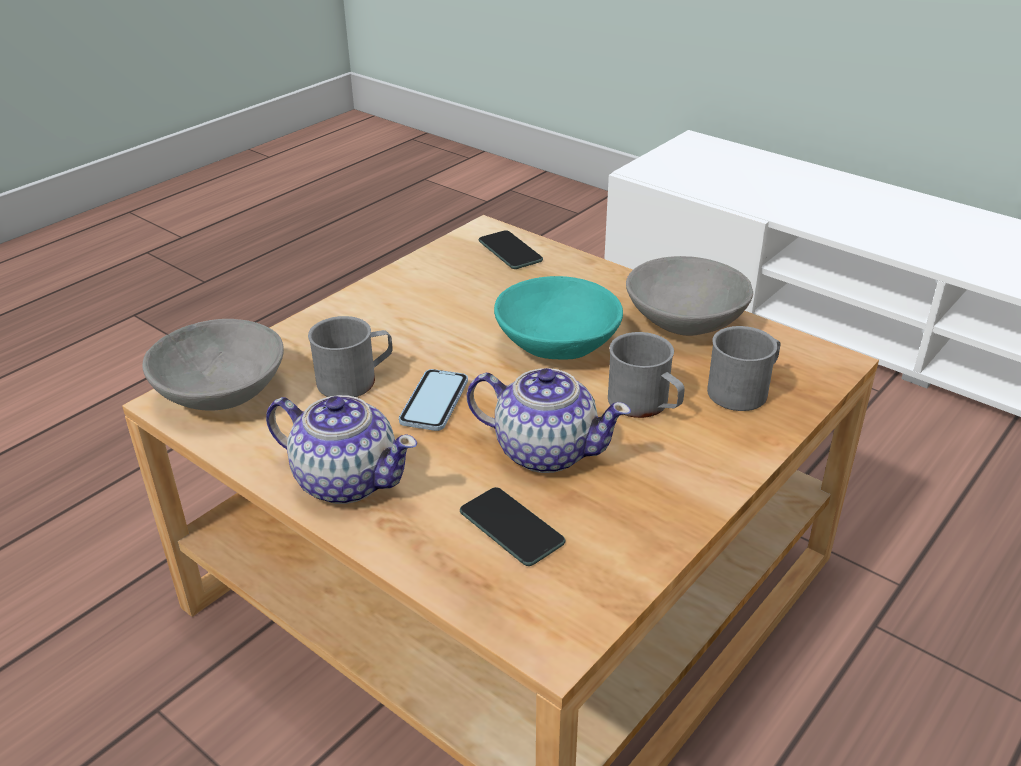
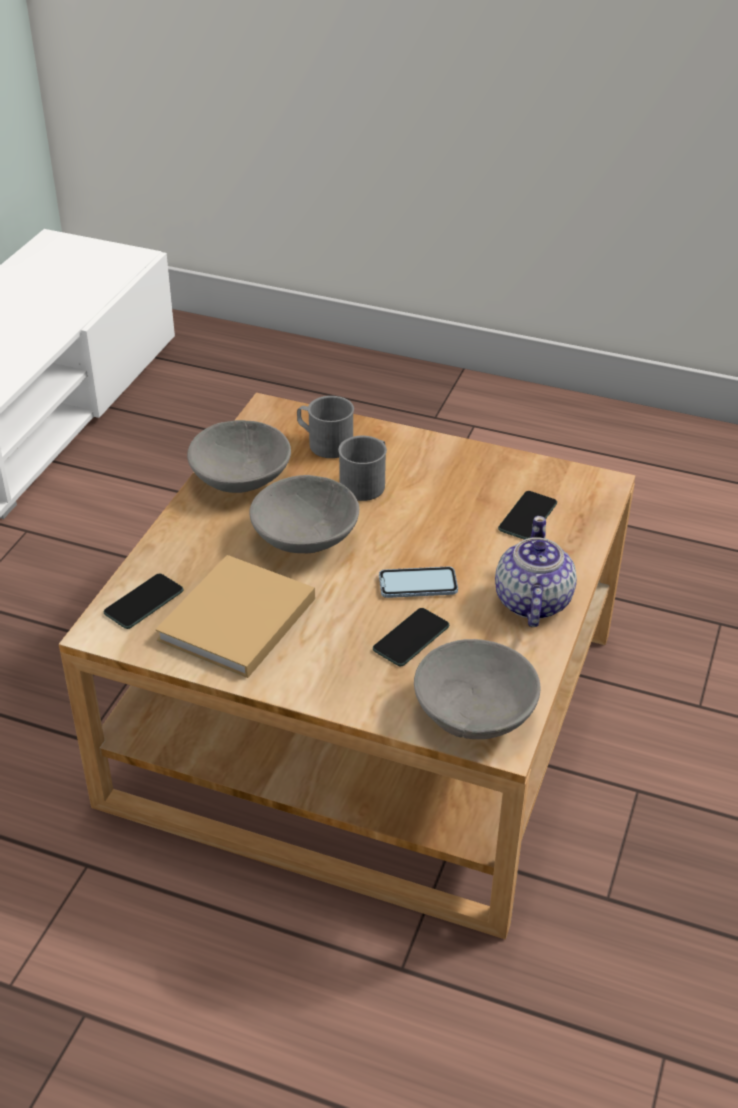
camera: 110 degrees left, 5 degrees up
grey mug [308,316,393,397] -> phone [373,608,449,666]
teapot [467,368,631,473] -> none
turquoise bowl [494,276,623,360] -> grey bowl [249,475,359,553]
none -> beige book [155,555,315,678]

